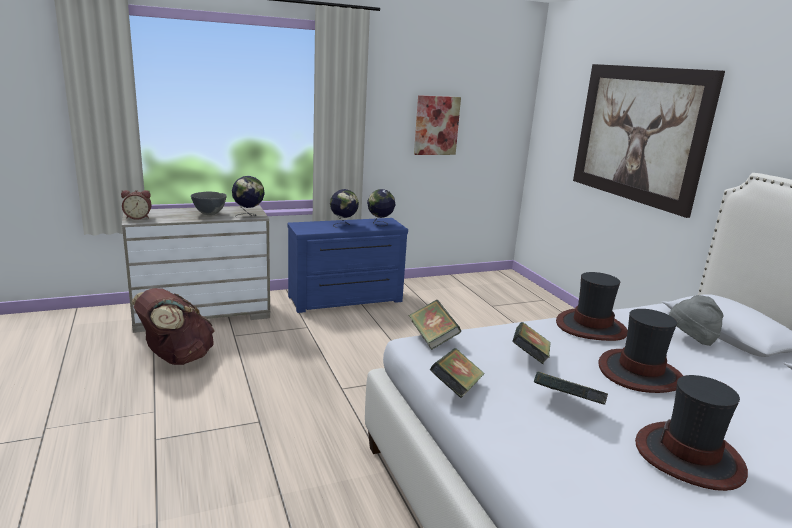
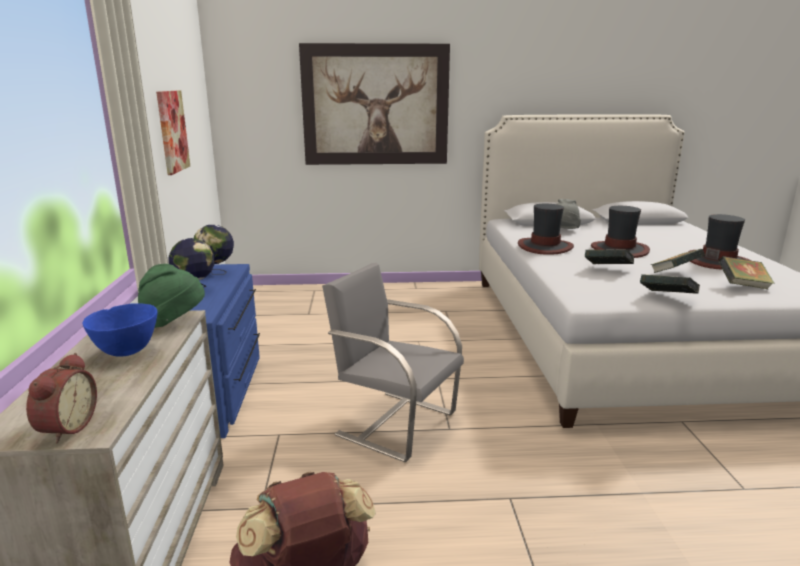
camera: 70 degrees left, 0 degrees up
grey bowl [191,192,227,215] -> blue bowl [83,303,158,357]
globe [232,176,265,218] -> green hat [138,264,205,328]
book [409,300,461,350] -> book moved to [718,256,775,289]
none -> grey chair [322,263,464,462]

